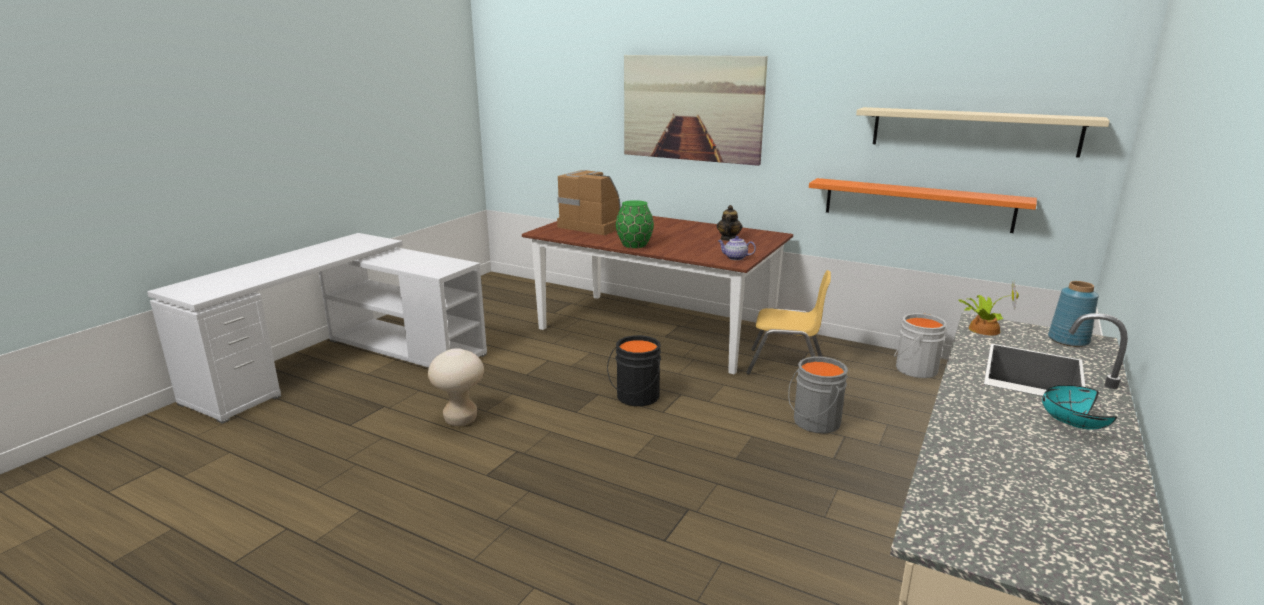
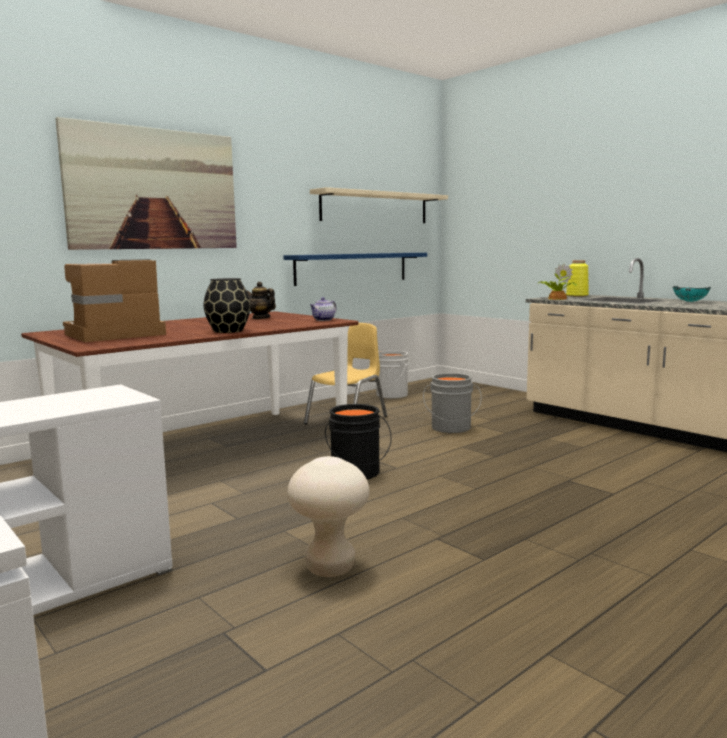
camera: 70 degrees left, 10 degrees down
green vase [616,200,654,248] -> black vase [204,278,250,333]
orange shelf [809,178,1037,233] -> blue shelf [284,253,427,286]
blue vase [1048,281,1099,347] -> yellow vase [566,260,589,297]

